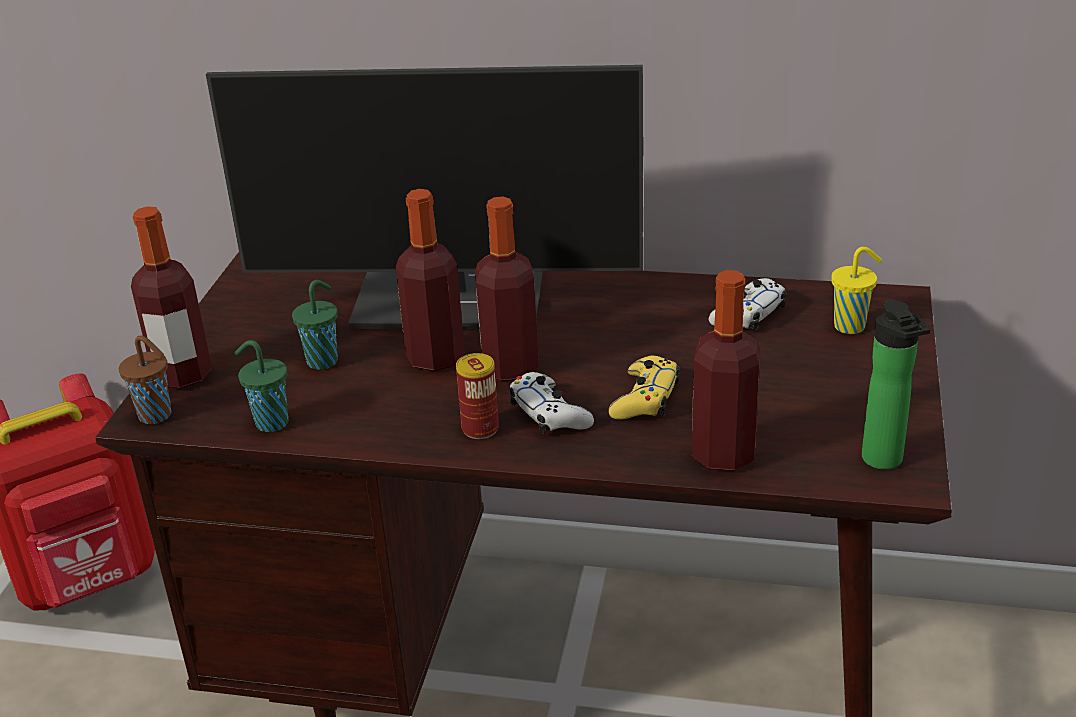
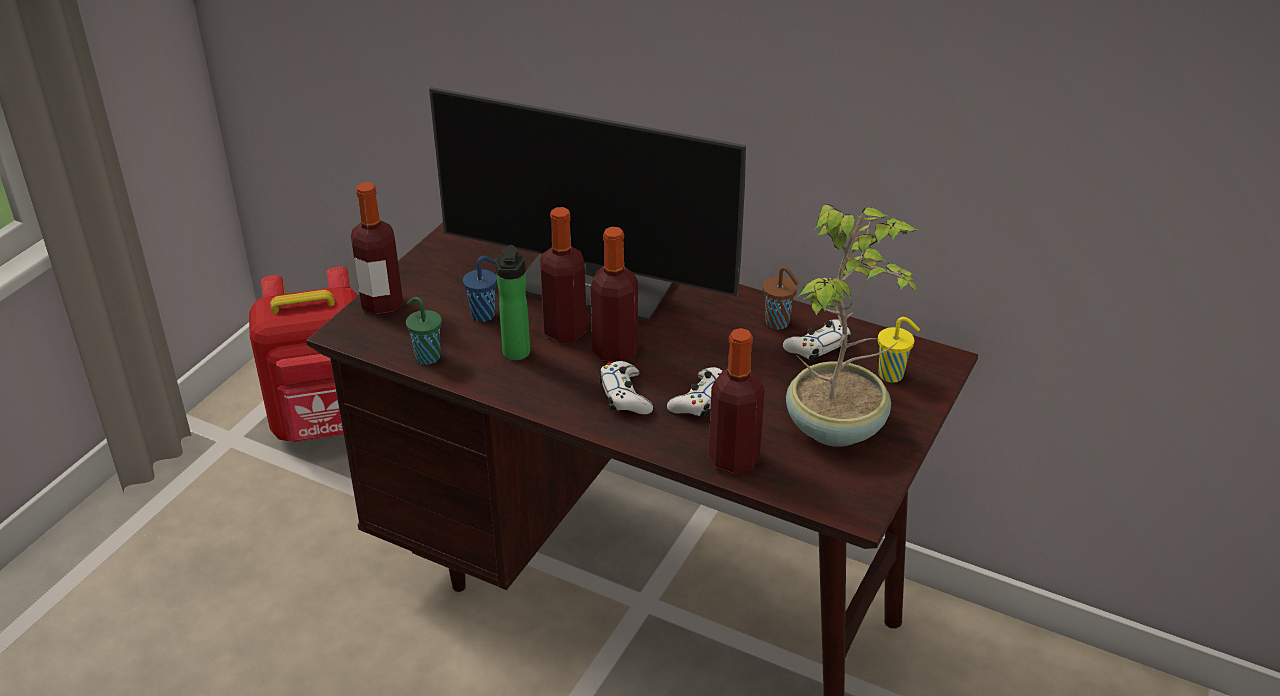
camera: 15 degrees right, 5 degrees up
brown cup [119,335,171,424] -> brown cup moved to [763,267,799,329]
green cup [292,280,338,370] -> blue cup [463,256,497,322]
can [456,353,499,439] -> none
yellow game controller [609,356,680,419] -> white game controller [667,367,722,417]
bottle [862,299,930,470] -> bottle moved to [495,245,530,360]
none -> potted plant [786,204,918,447]

